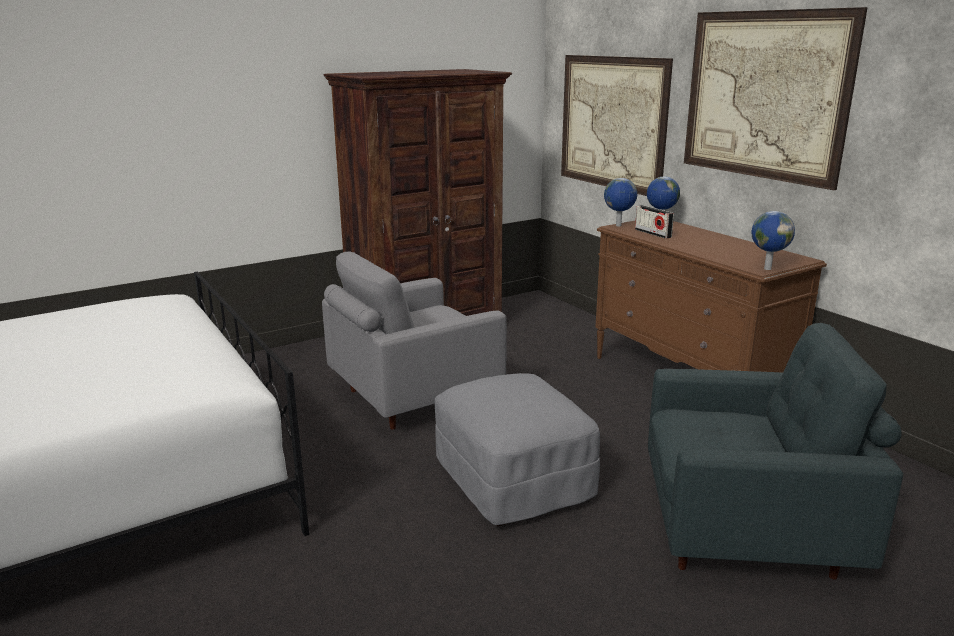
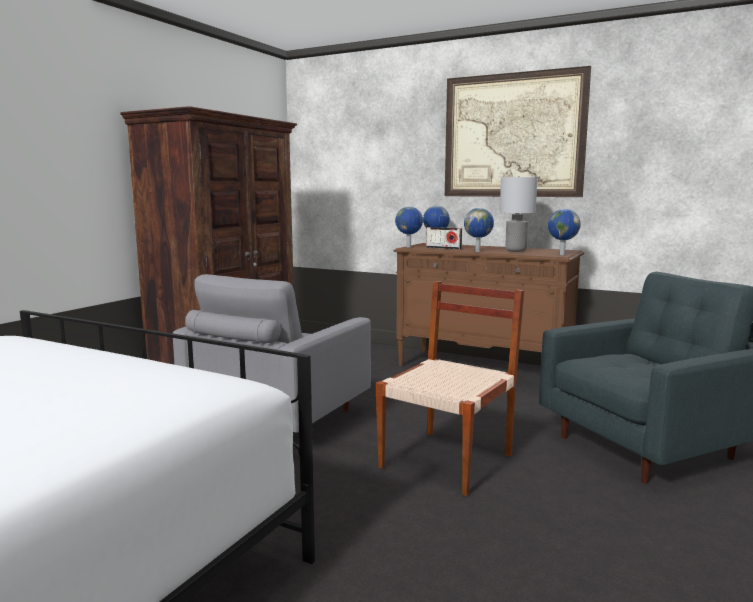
camera: 30 degrees left, 10 degrees down
grey ottoman [435,373,600,527] -> chair [376,281,524,496]
picture [561,55,673,196] -> none
none -> globe [464,208,494,252]
none -> grey table lamp [500,176,538,252]

